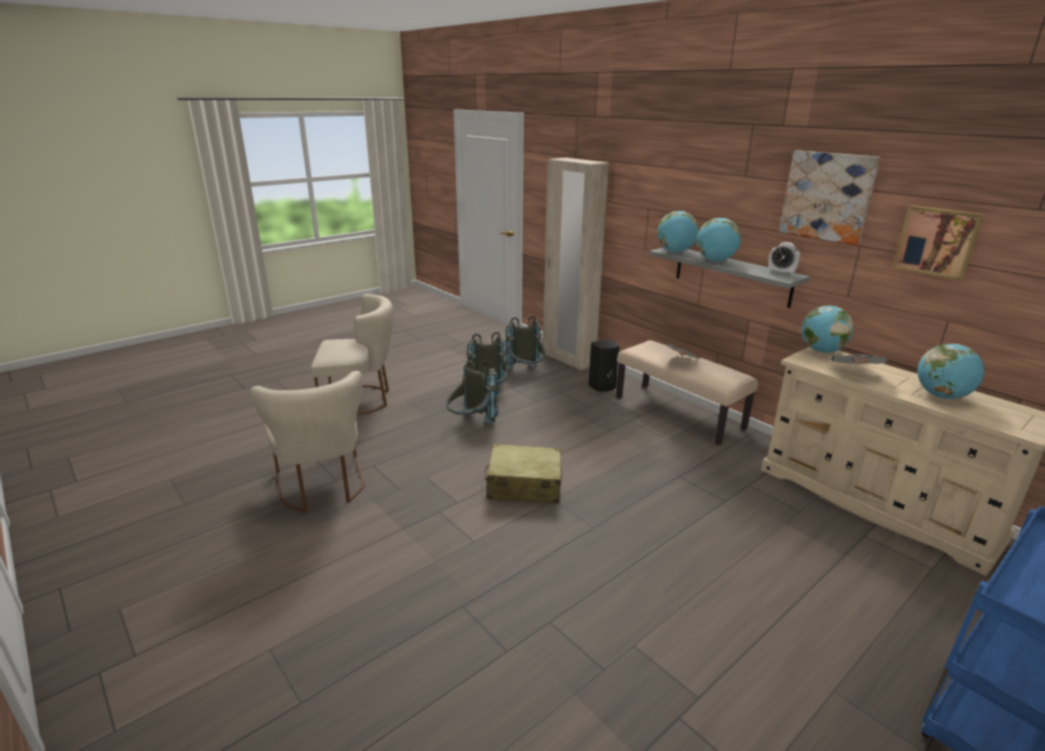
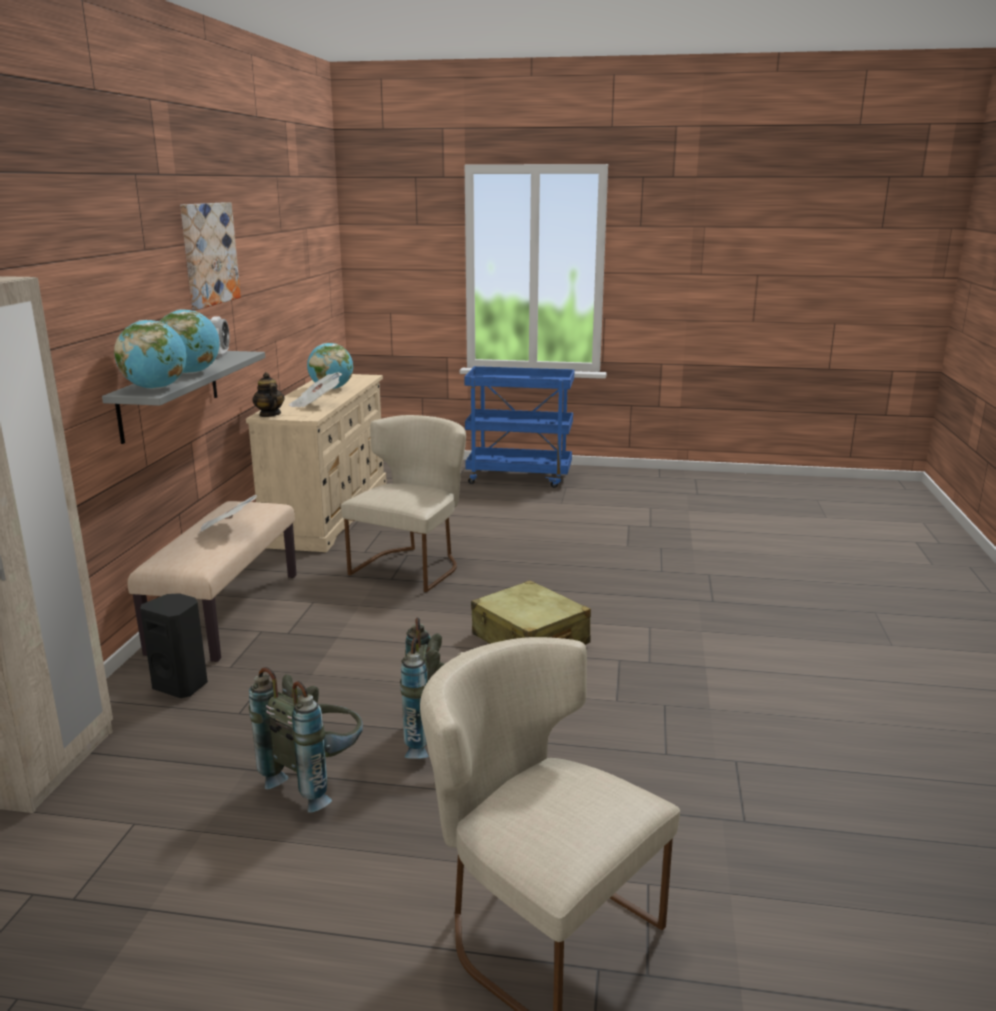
camera: 130 degrees left, 5 degrees down
beige chair [250,371,365,513] -> beige chair moved to [341,415,466,592]
grey backpack [506,316,545,370] -> none
globe [801,306,854,353] -> teapot [252,372,285,417]
picture [893,205,984,280] -> none

